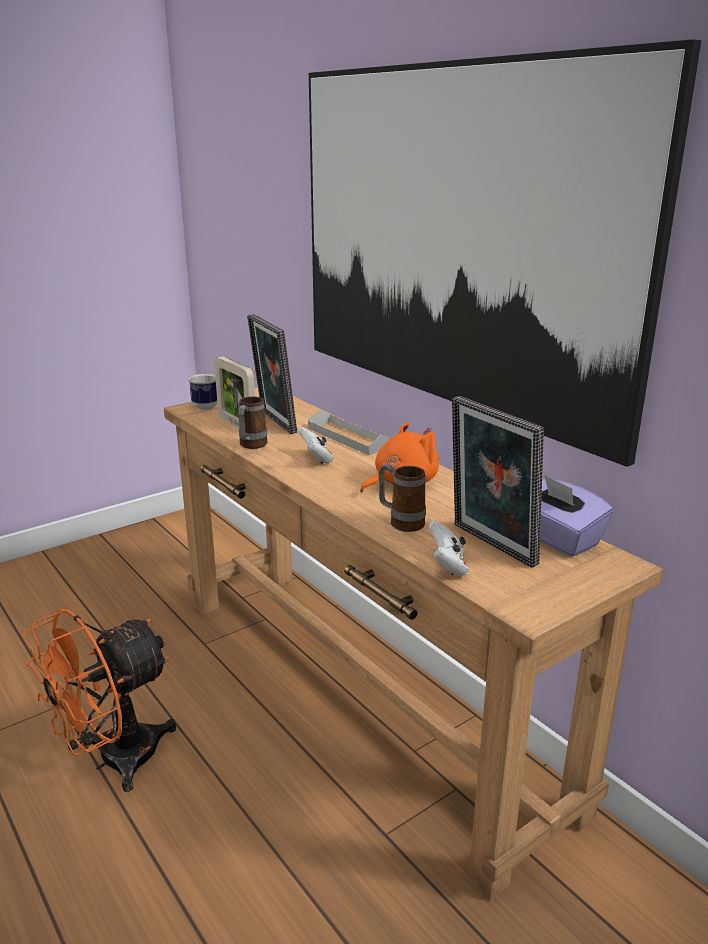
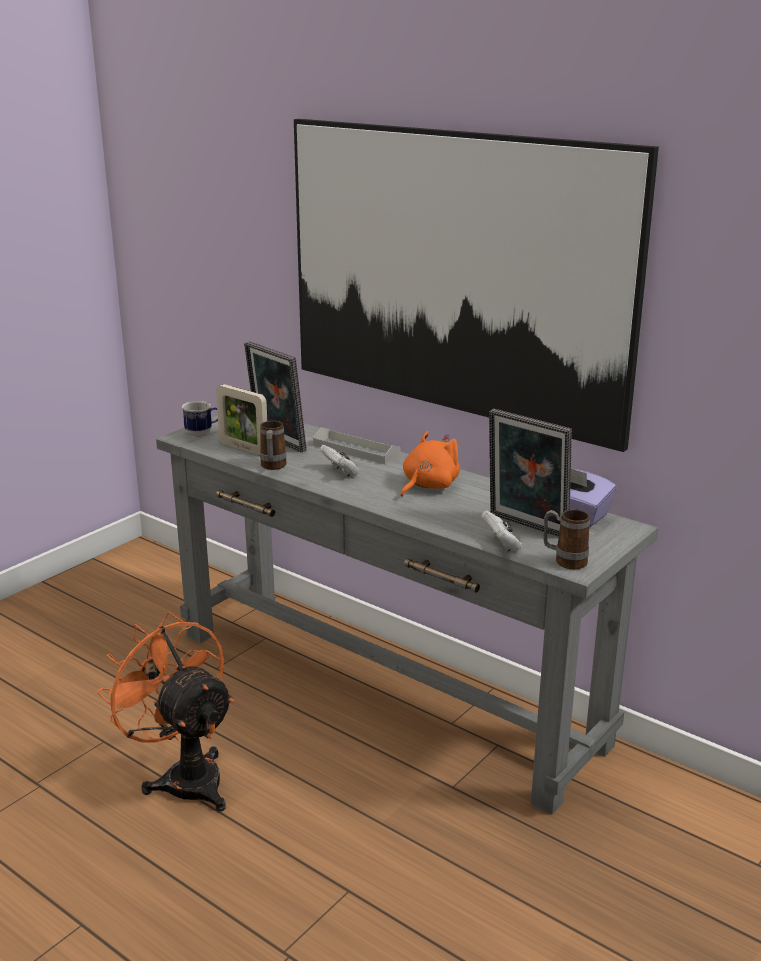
camera: 15 degrees left, 0 degrees up
orange fan [23,609,176,792] -> orange fan turned 105 degrees clockwise [97,612,234,811]
brown console table [164,388,663,901] -> grey console table [156,415,658,815]
mug [379,464,426,532] -> mug moved to [544,509,590,569]

